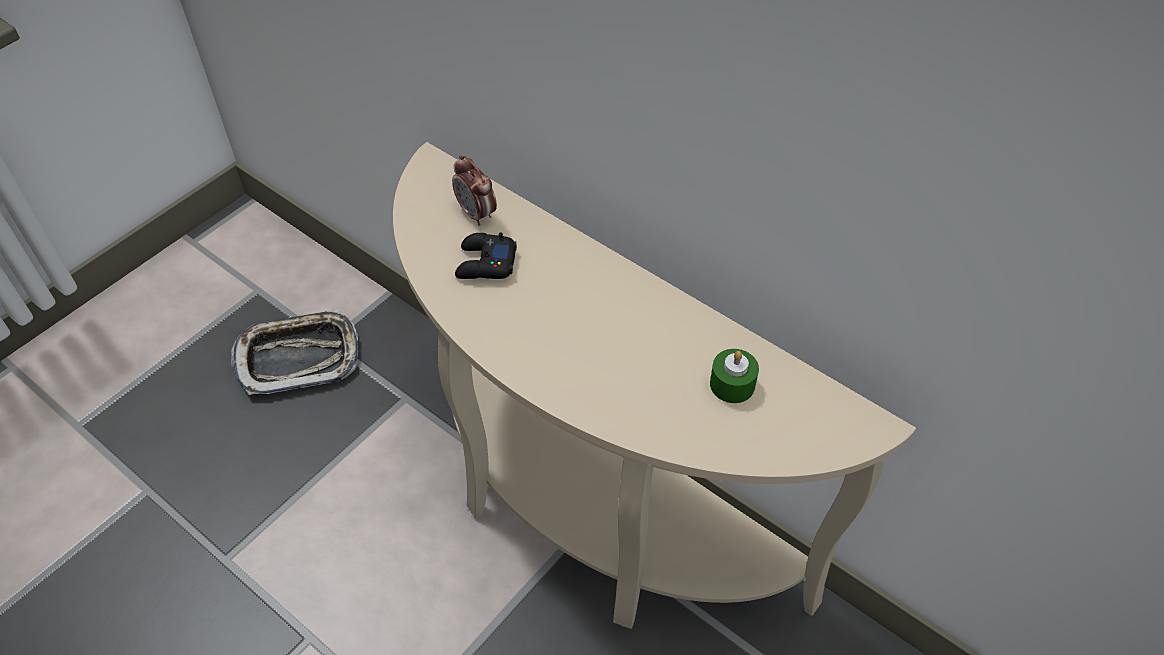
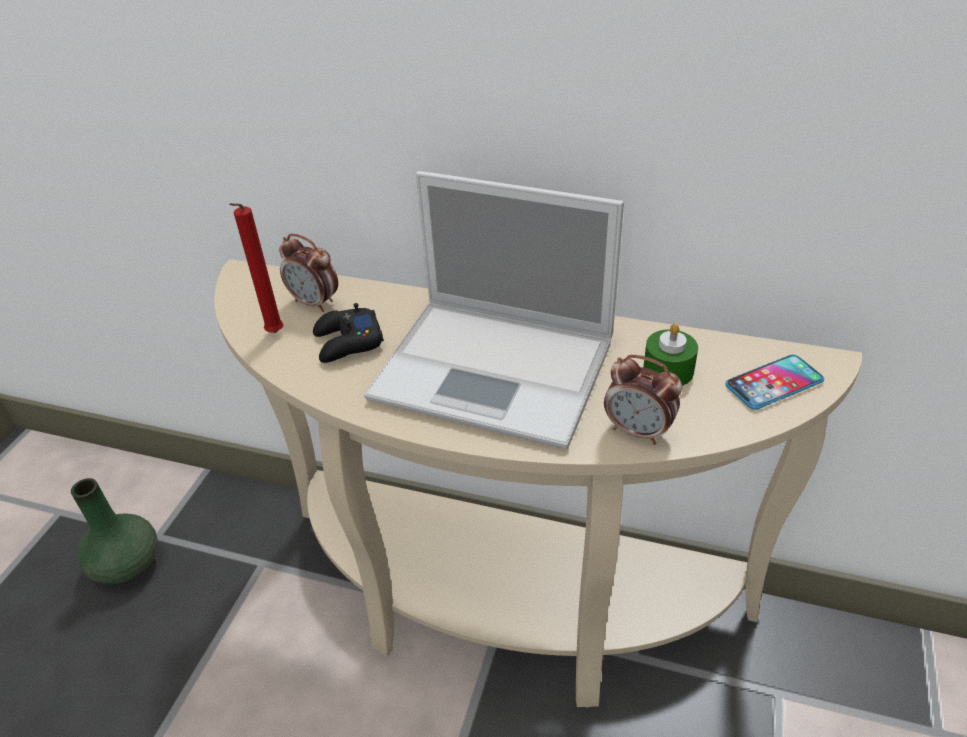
camera: 20 degrees left, 10 degrees down
tray [231,309,358,395] -> green vase [71,478,158,584]
none -> red candle [229,203,284,333]
none -> laptop [364,171,624,449]
none -> alarm clock [604,355,682,445]
none -> phone [725,355,824,410]

